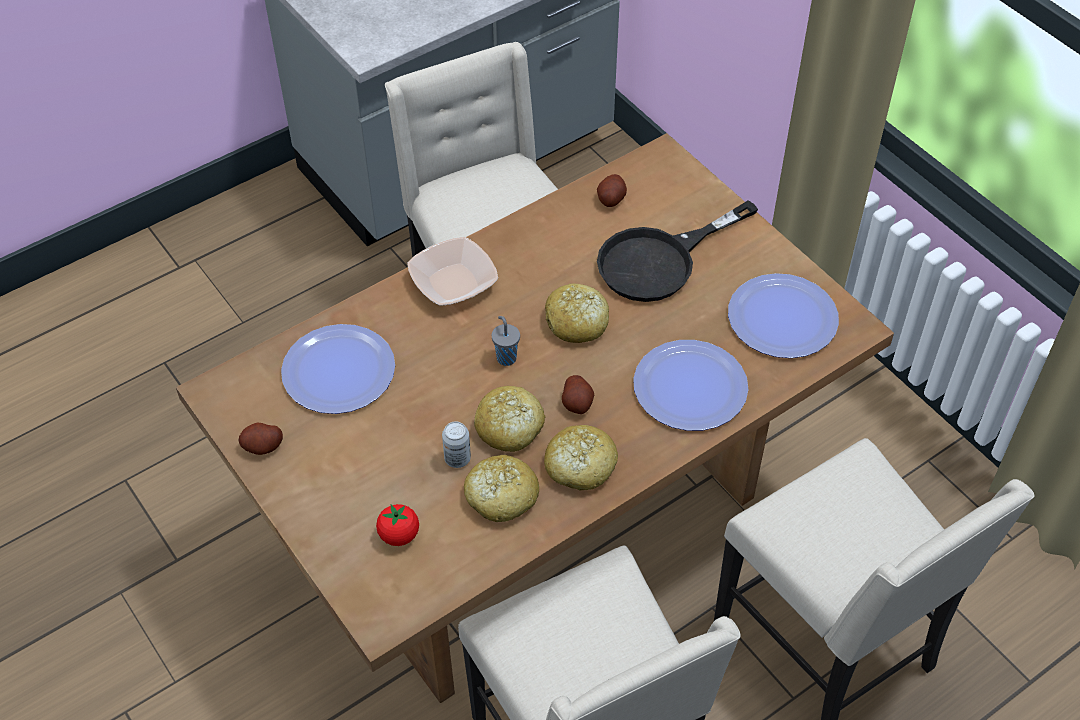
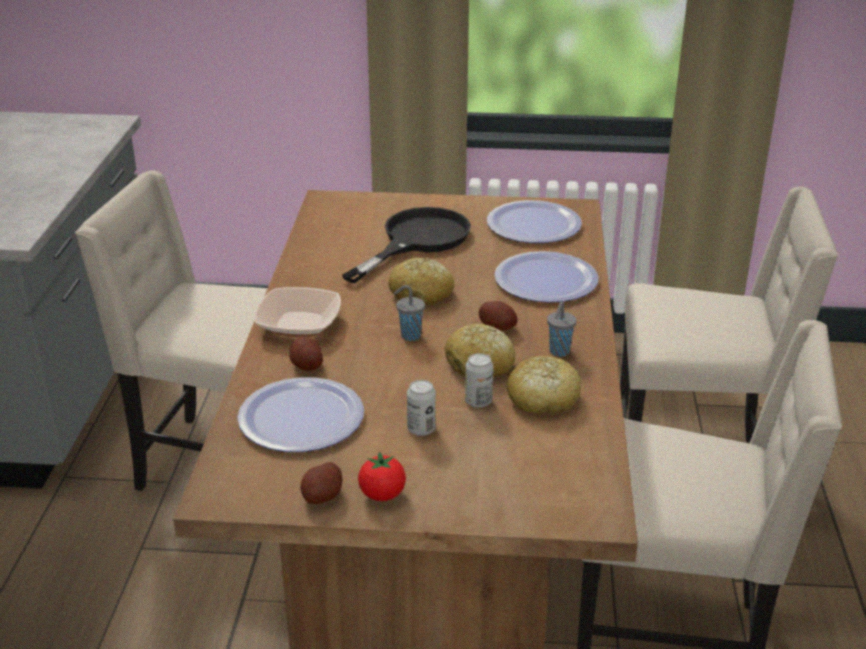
camera: 50 degrees left, 20 degrees down
tomato [376,504,419,546] -> tomato moved to [358,451,406,501]
bread [544,425,618,490] -> grey cup [547,302,577,357]
potato [597,174,627,207] -> potato moved to [289,336,323,371]
black frying pan [597,200,758,302] -> black frying pan turned 150 degrees counterclockwise [342,207,471,283]
none -> can [407,380,436,436]

